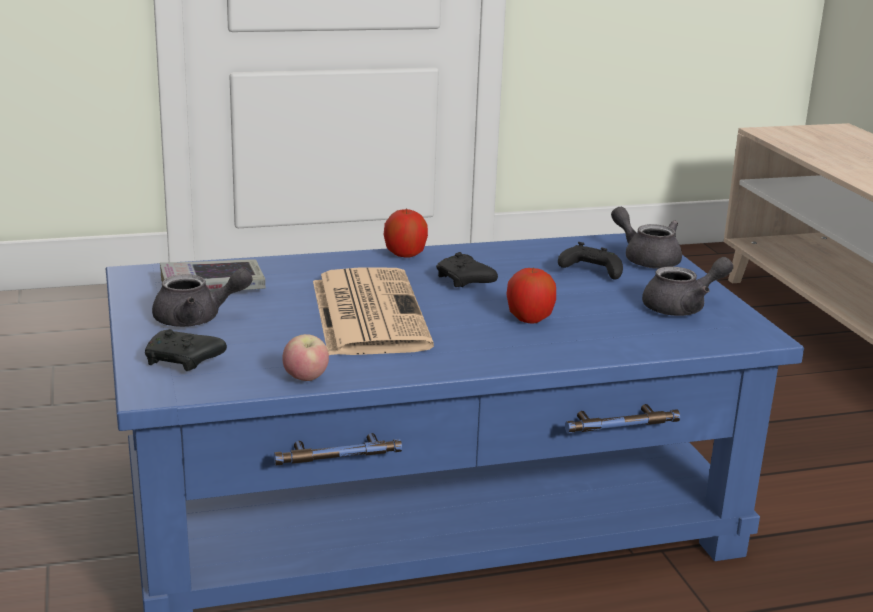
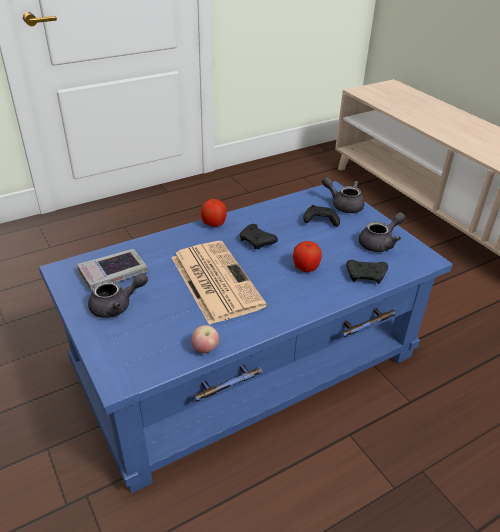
camera: 15 degrees left, 15 degrees up
black game controller [145,329,227,371] -> black game controller moved to [346,260,388,284]

